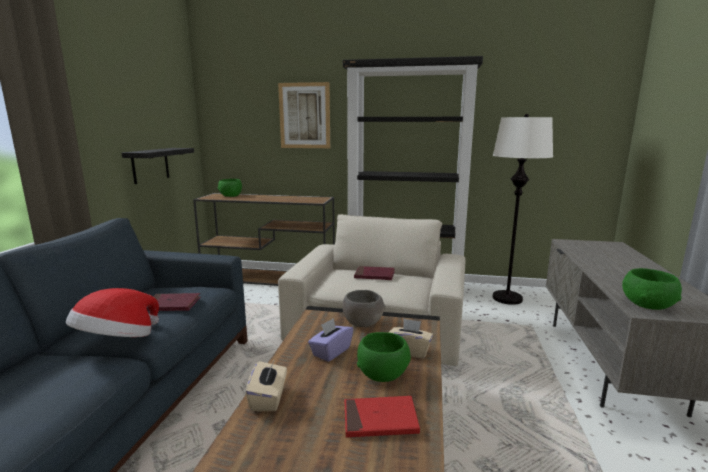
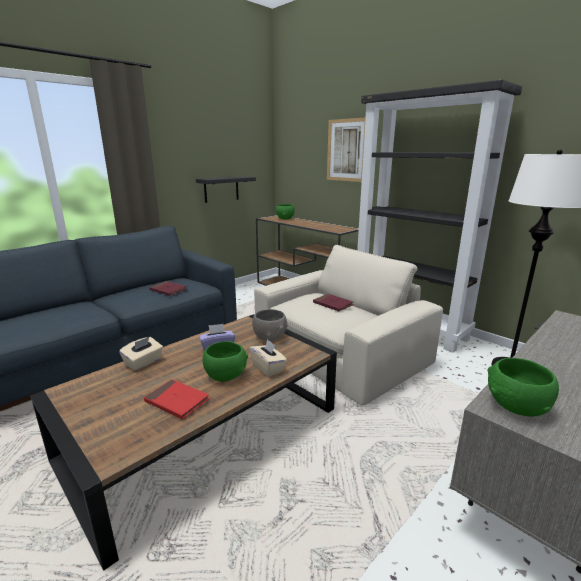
camera: 35 degrees right, 5 degrees up
hat [66,288,159,337] -> none

